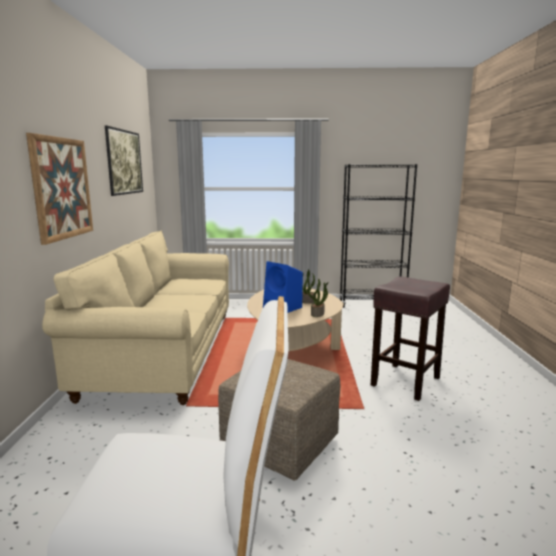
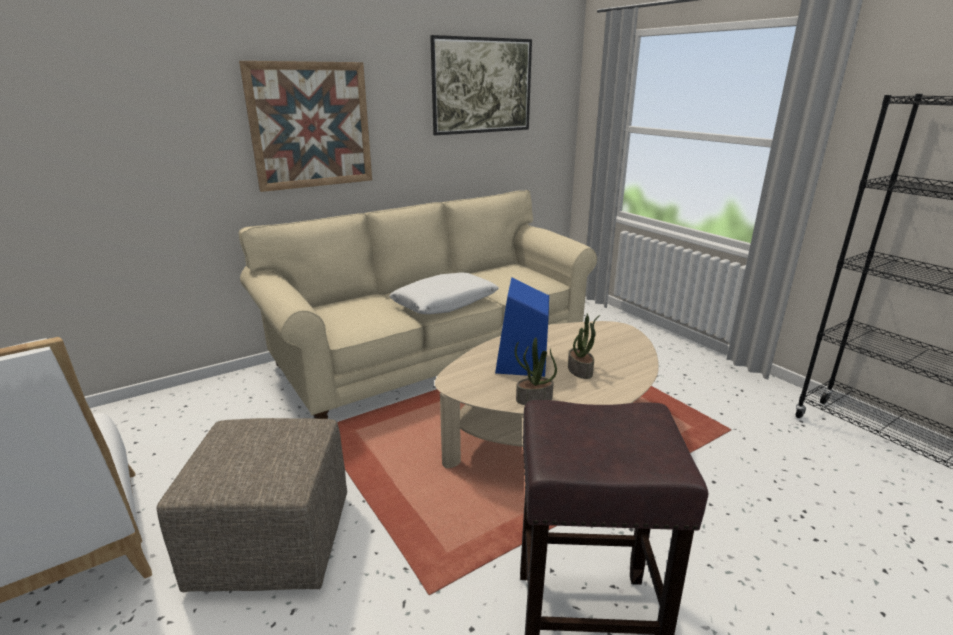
camera: 55 degrees right, 10 degrees up
none -> white pillow [389,273,499,314]

